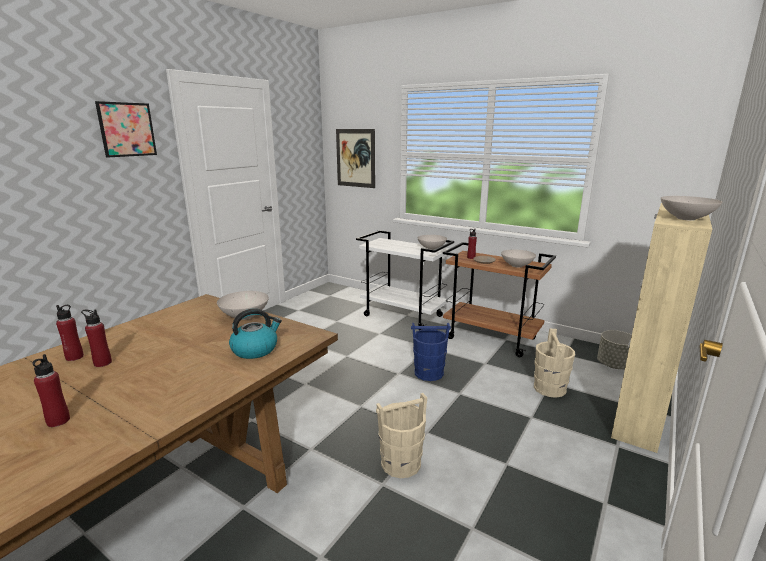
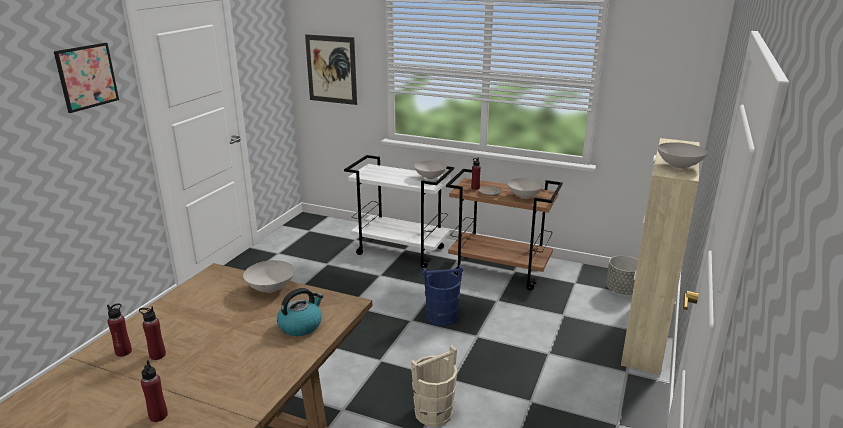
camera: 10 degrees left, 5 degrees up
beige bucket [534,328,575,398] -> none

